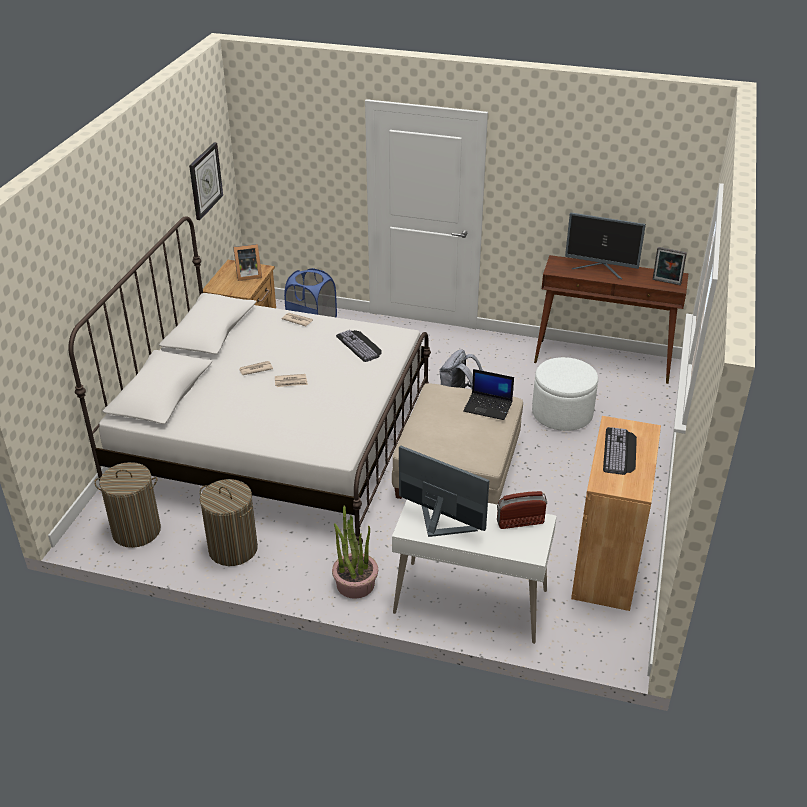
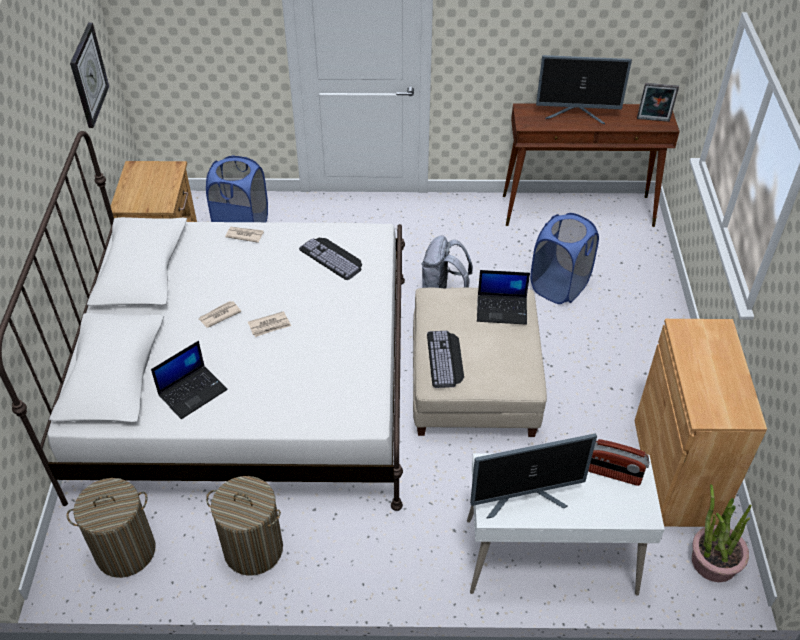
camera: 15 degrees left, 10 degrees up
picture frame [233,244,262,281] -> none
potted plant [332,506,378,599] -> potted plant moved to [692,484,751,582]
monitor [399,446,489,537] -> monitor turned 150 degrees clockwise [470,433,597,519]
radio [497,491,547,529] -> radio turned 135 degrees counterclockwise [588,439,650,486]
white ottoman [532,357,598,431] -> blue laundry basket [530,213,599,304]
keyboard [603,427,637,475] -> keyboard moved to [427,331,464,388]
none -> laptop [151,341,228,419]

